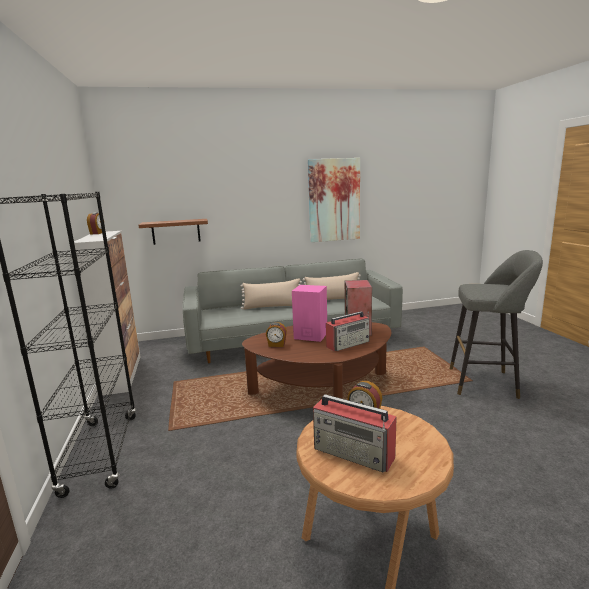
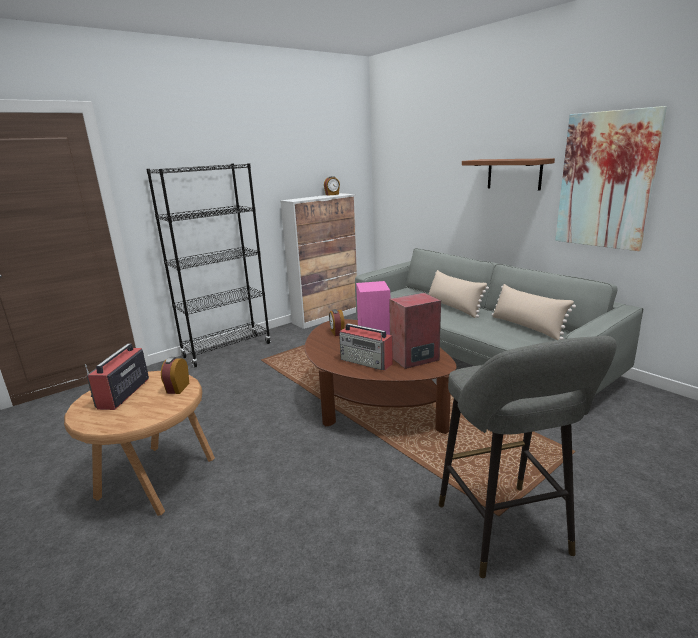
camera: 65 degrees right, 5 degrees up
shelf [138,219,208,245] -> shelf moved to [462,158,555,191]

